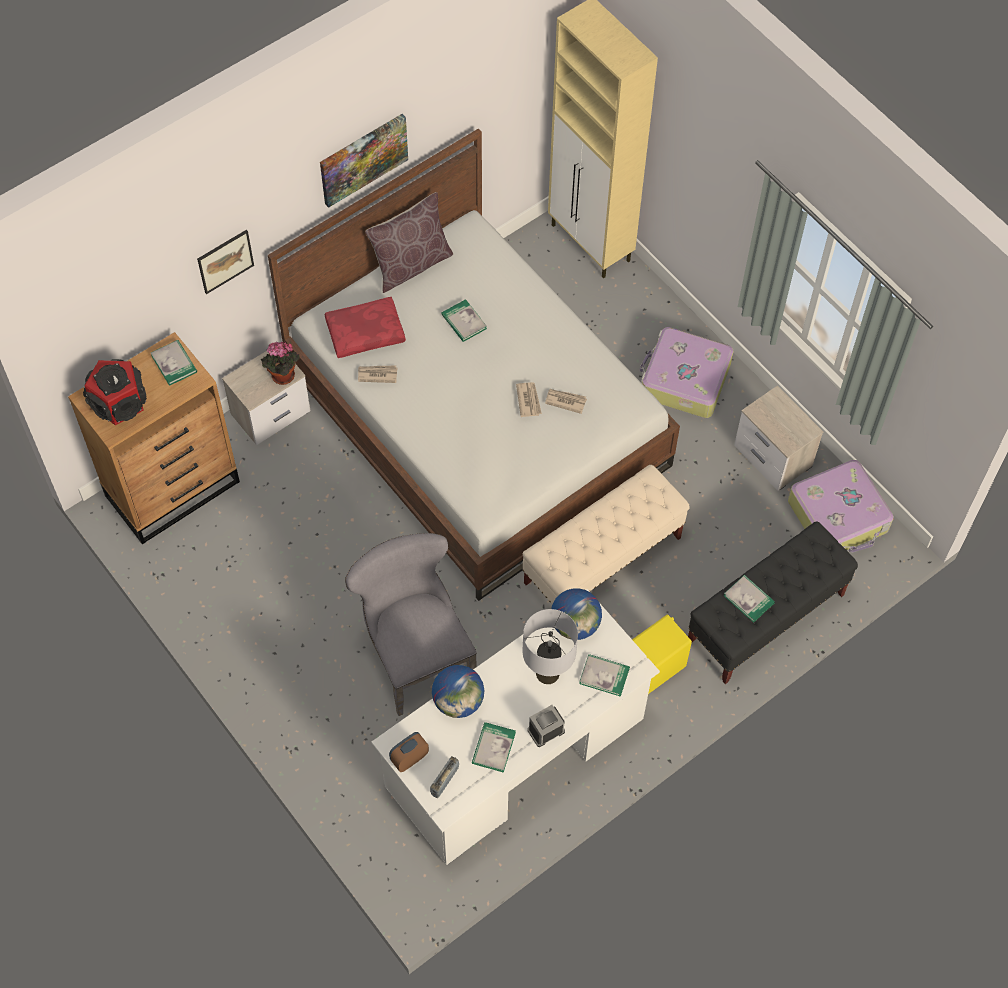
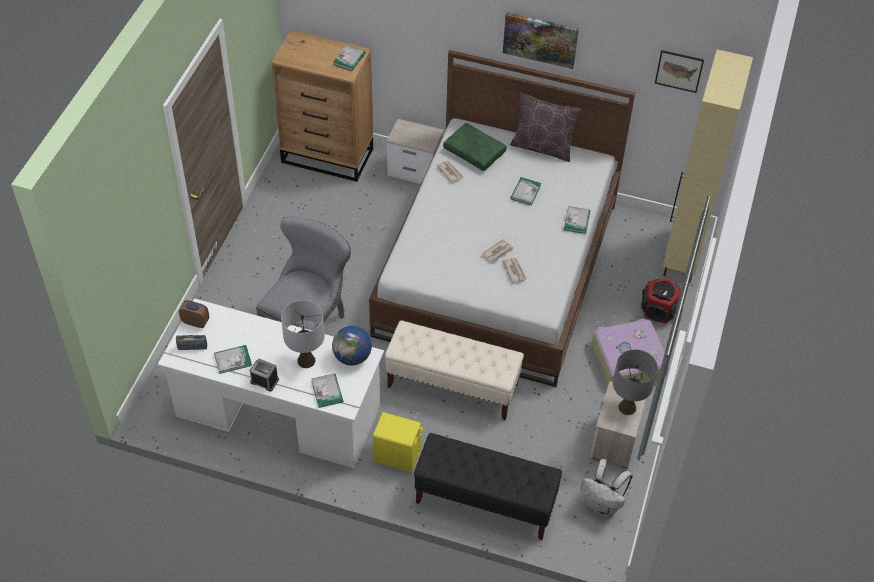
camera: 55 degrees right, 10 degrees down
speaker [83,359,147,425] -> speaker moved to [641,278,681,324]
picture [197,230,254,294] -> picture moved to [655,50,704,93]
potted plant [261,342,300,385] -> none
red pillow [324,297,406,358] -> green pillow [443,123,507,171]
globe [432,665,484,718] -> none
book [724,575,775,622] -> book moved to [564,206,590,234]
suitcase [788,460,894,553] -> white backpack [580,459,633,517]
none -> grey table lamp [613,349,658,415]

